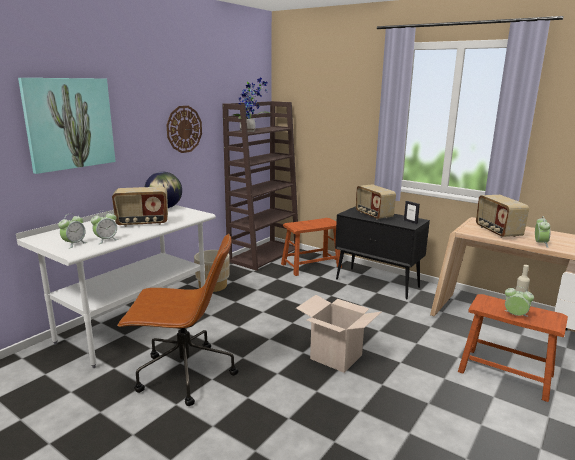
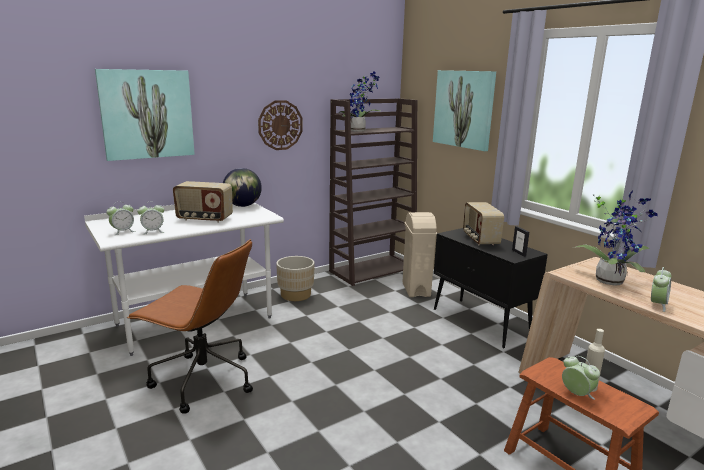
camera: 20 degrees right, 0 degrees up
brown stool [281,218,342,276] -> beige trash can [402,212,437,297]
cardboard box [296,295,381,373] -> none
radio [476,195,529,238] -> potted plant [573,191,658,286]
none -> picture [433,70,496,151]

